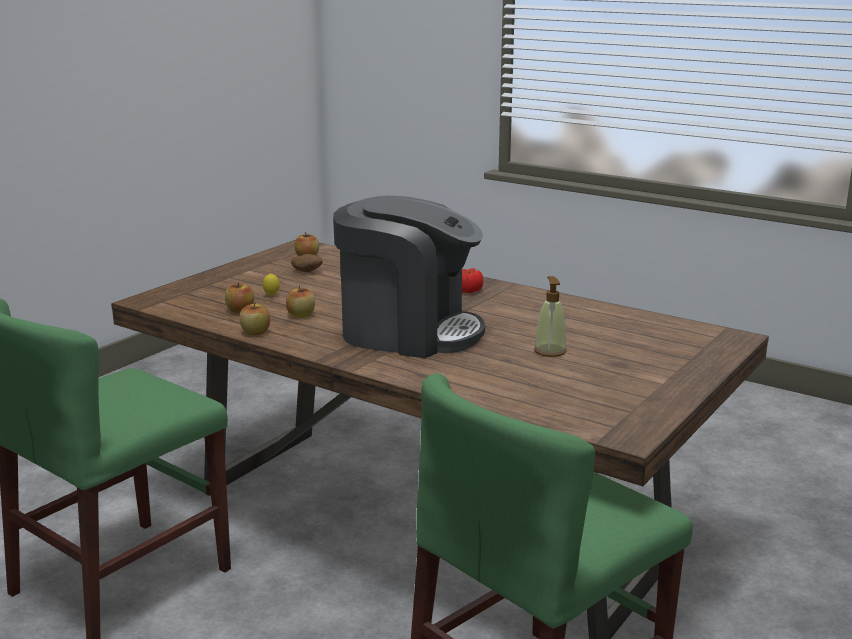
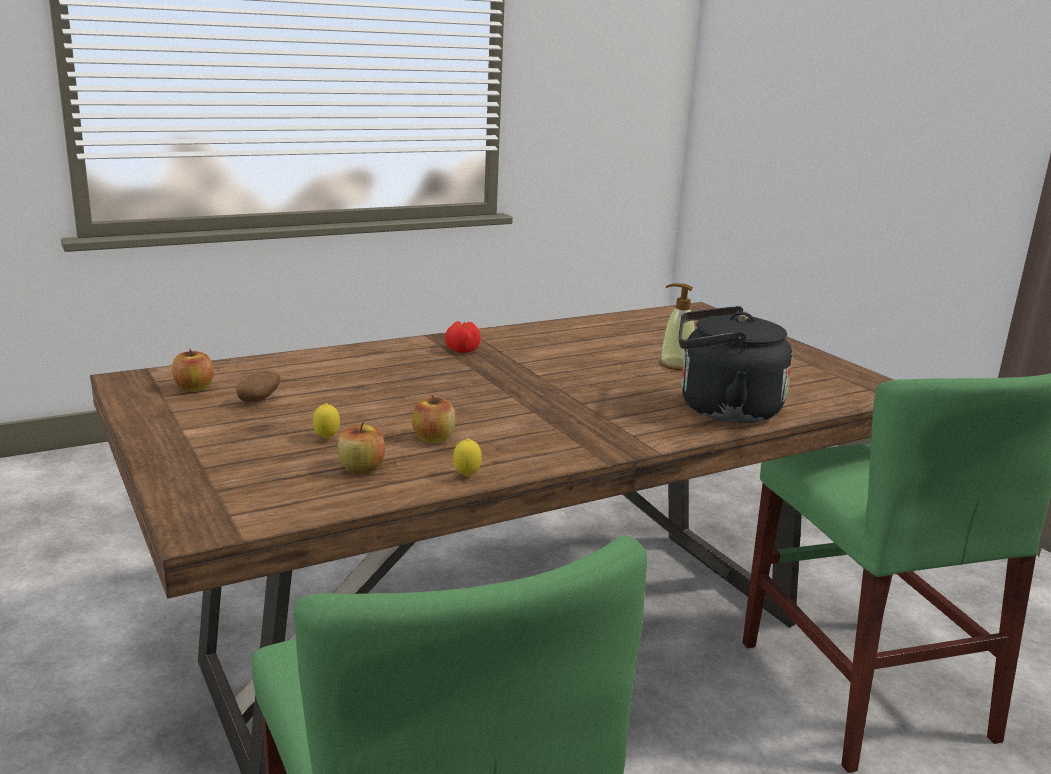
camera: 65 degrees left, 0 degrees up
apple [240,302,270,335] -> lemon [453,438,482,477]
coffee machine [333,196,485,358] -> none
none -> black kettle [679,306,793,423]

